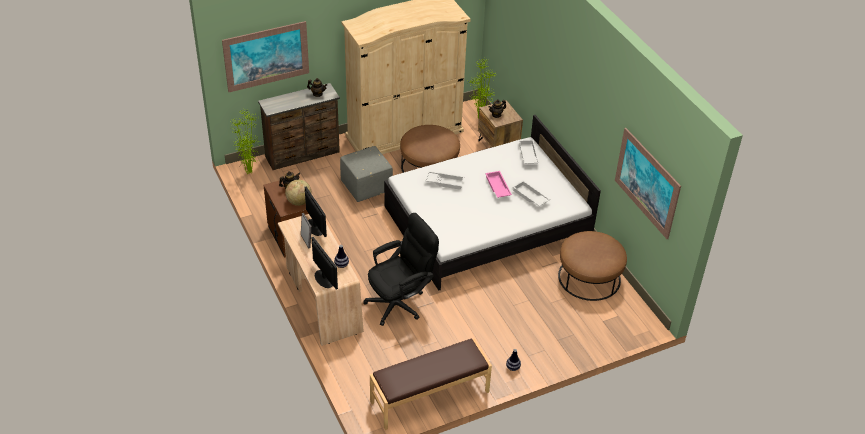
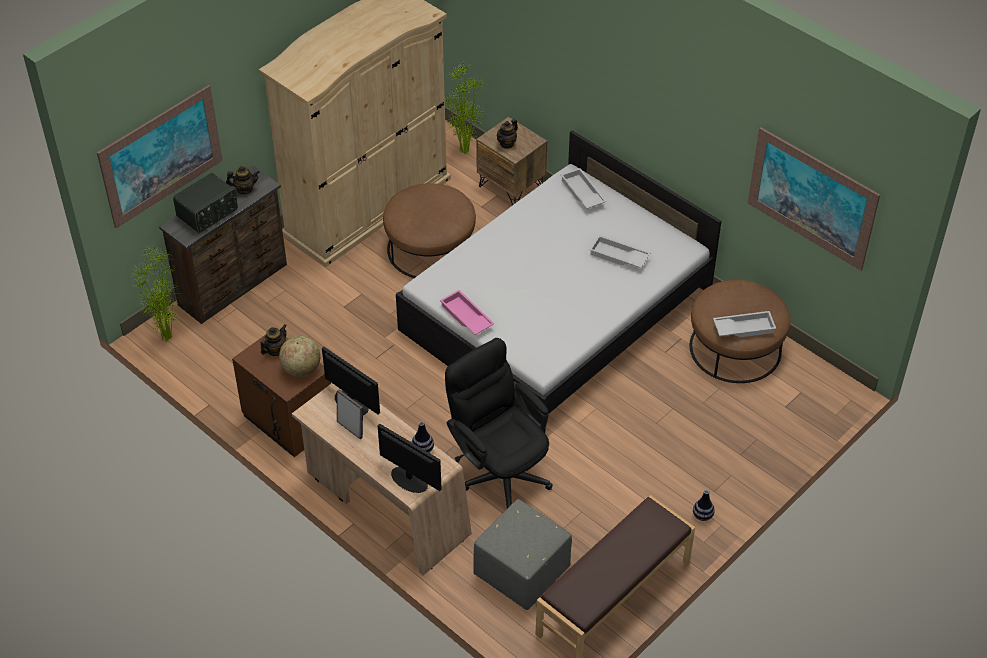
camera: 20 degrees left, 5 degrees up
grey ottoman [340,146,393,202] -> grey ottoman moved to [474,499,572,610]
black office chair [363,213,439,326] -> black office chair turned 75 degrees counterclockwise [445,338,553,509]
white tray [425,171,464,190] -> white tray moved to [713,311,776,337]
pink tray [485,171,512,198] -> pink tray moved to [440,290,494,335]
none -> radio [173,173,238,233]

